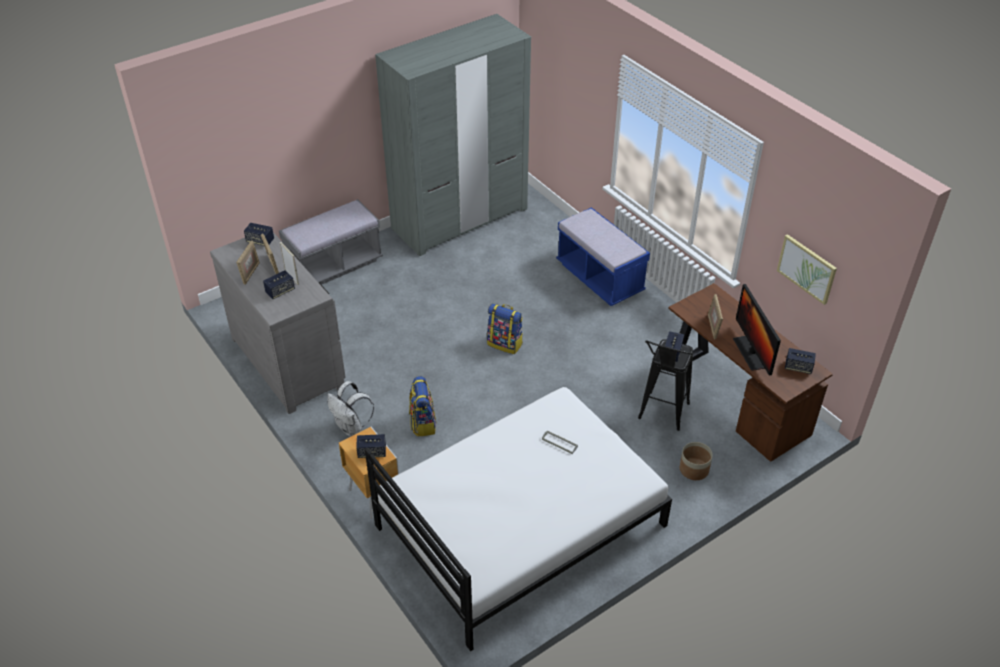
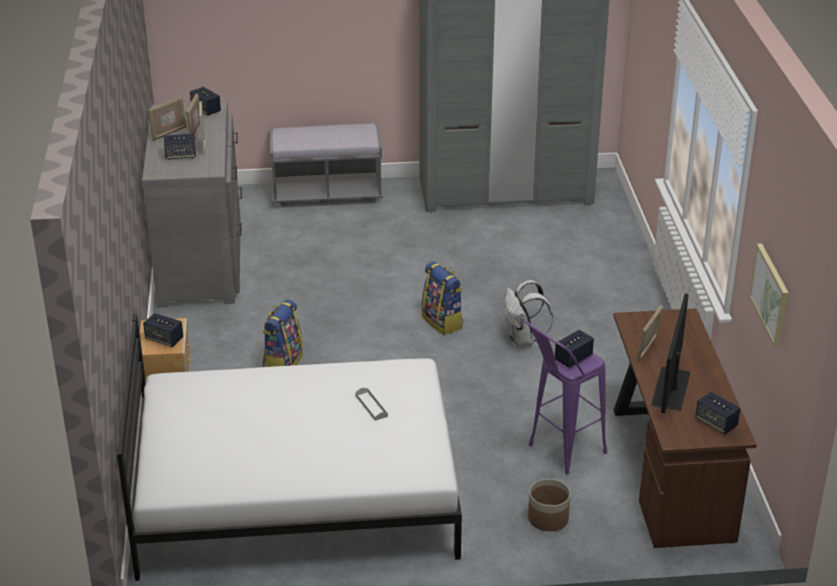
camera: 30 degrees right, 10 degrees down
white backpack [327,381,374,436] -> white backpack moved to [503,280,553,347]
blue bench [556,207,650,306] -> none
black stool [638,339,693,431] -> purple stool [522,318,607,474]

